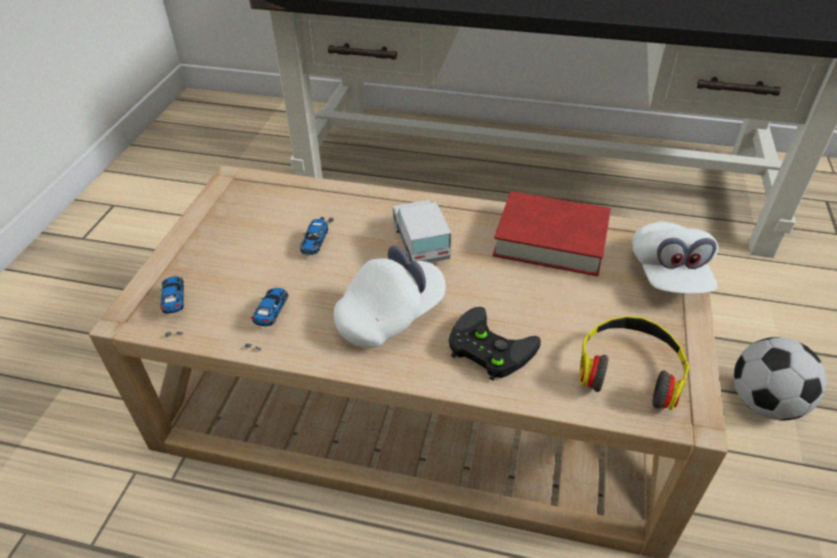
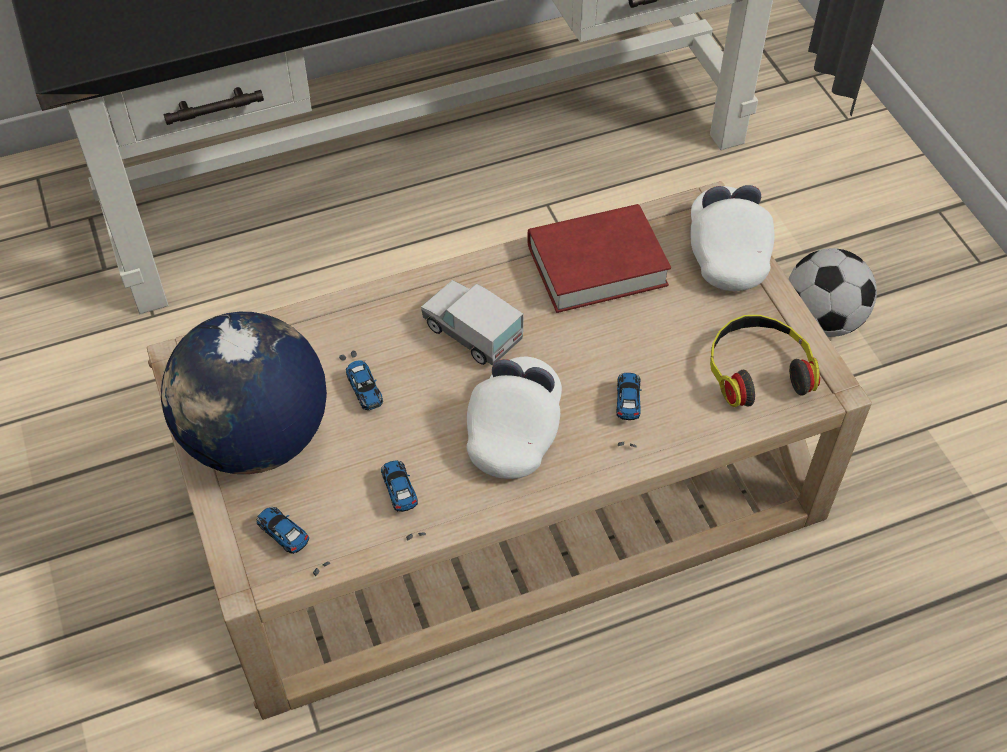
camera: 35 degrees left, 10 degrees up
black game controller [448,307,541,380] -> toy car [616,373,642,447]
white cap [632,222,718,293] -> white cap turned 150 degrees counterclockwise [691,185,775,291]
none -> globe [161,312,327,474]

